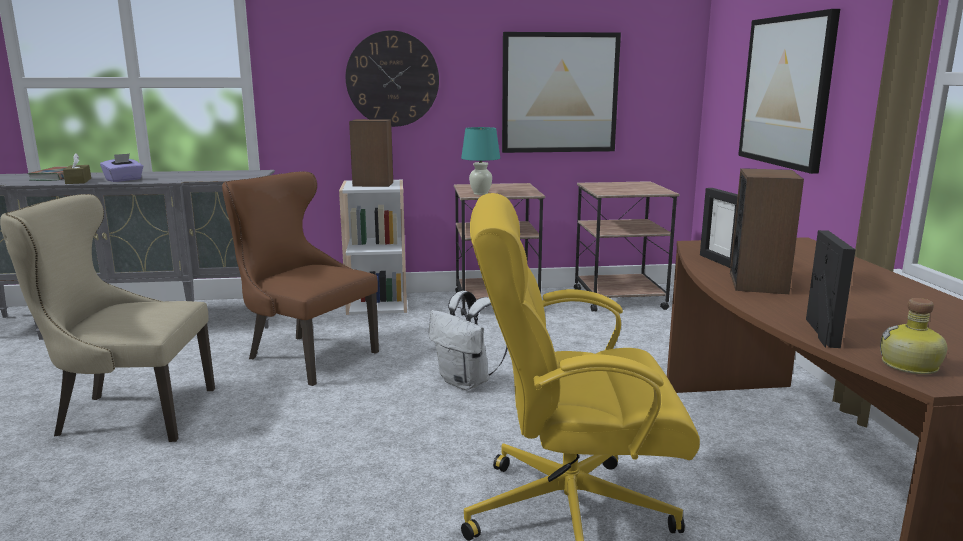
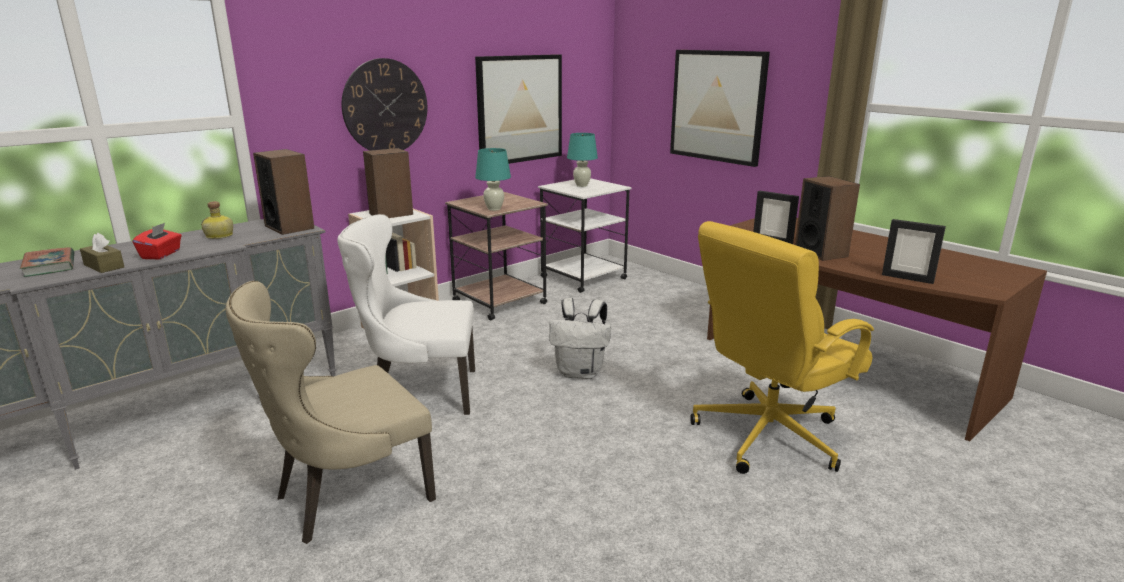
camera: 35 degrees left, 5 degrees up
purple tissue box [100,153,143,182] -> red tissue box [132,223,182,259]
brown chair [222,171,379,386] -> white chair [337,214,475,415]
brown cart [574,181,679,312] -> white cart [538,178,632,293]
picture frame [806,230,856,348] -> picture frame turned 150 degrees clockwise [882,219,946,284]
bottle [880,298,947,374] -> bottle moved to [201,201,233,239]
none -> speaker [253,149,315,235]
none -> turquoise table lamp [567,133,598,187]

